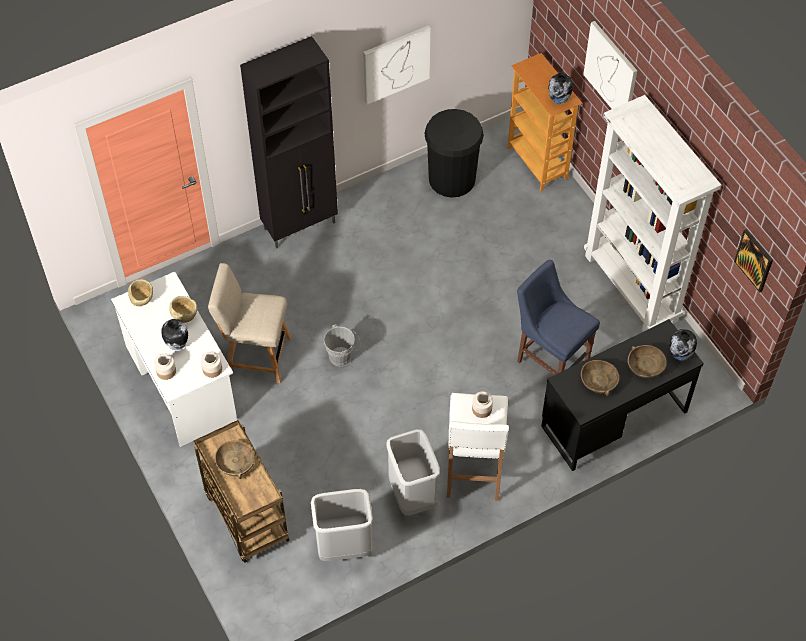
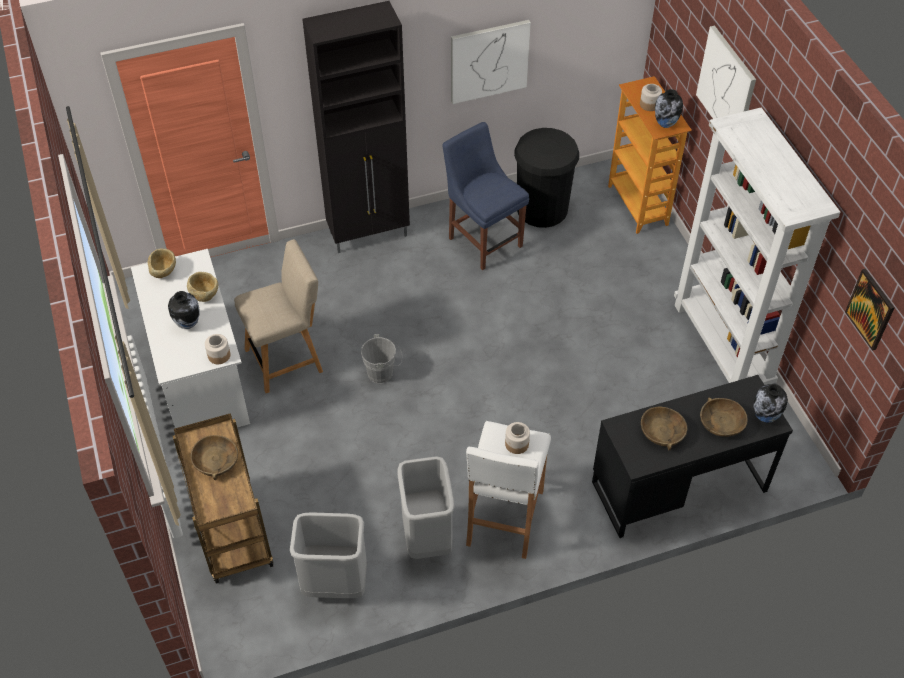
camera: 10 degrees right, 5 degrees down
jar [154,354,176,380] -> jar moved to [640,84,662,111]
beige chair [208,263,291,383] -> beige chair turned 135 degrees clockwise [234,239,323,393]
blue chair [517,260,600,375] -> blue chair moved to [443,122,529,270]

